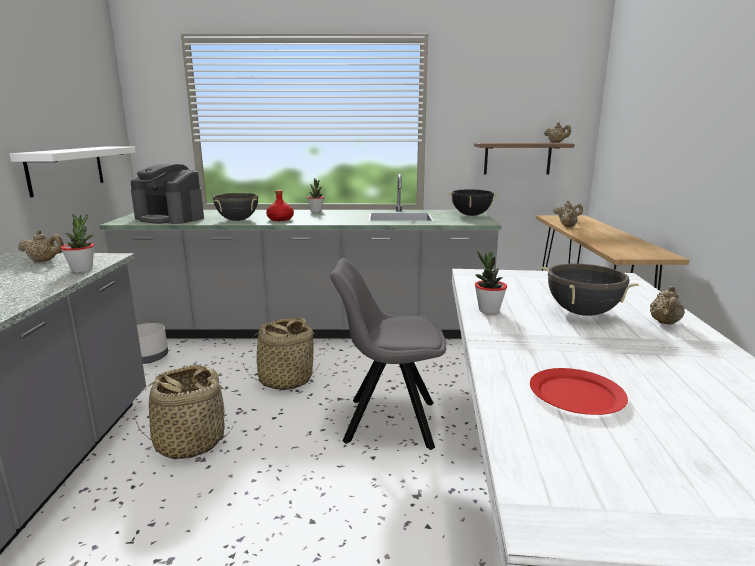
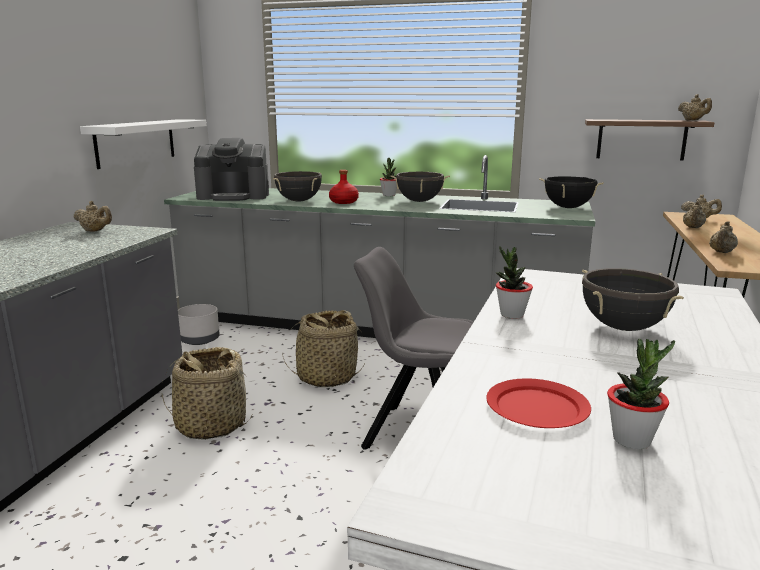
camera: 15 degrees right, 0 degrees up
potted plant [61,214,95,273] -> potted plant moved to [607,338,675,449]
coffee machine [131,163,204,224] -> coffee machine turned 45 degrees counterclockwise [194,138,269,201]
beige teapot [650,286,685,325] -> beige teapot moved to [709,221,738,253]
none -> black cooking pot [390,172,450,202]

